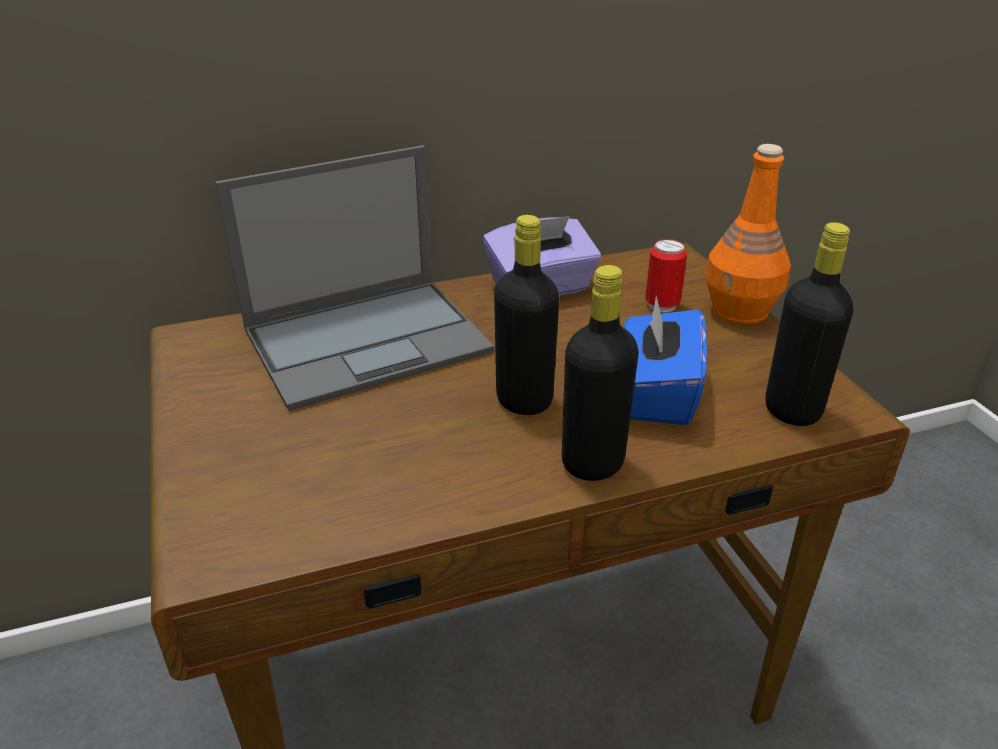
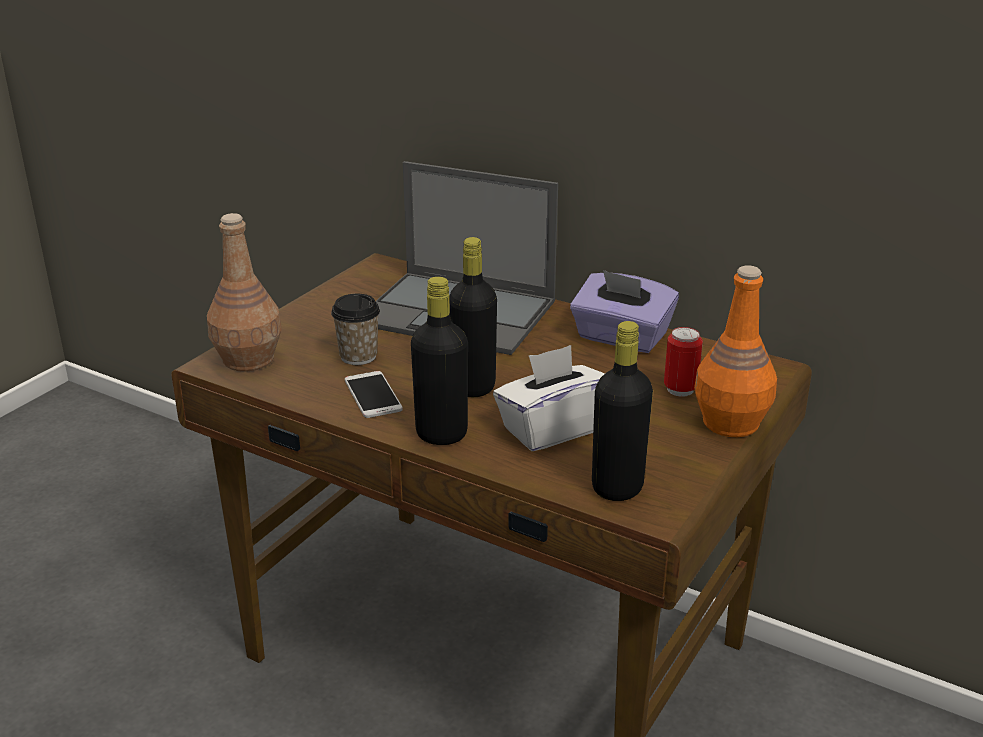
camera: 50 degrees right, 5 degrees down
blue tissue box [623,296,707,425] -> white tissue box [493,345,605,451]
none -> brown bottle [207,213,282,372]
none -> cup [331,294,380,365]
none -> phone [345,371,403,418]

